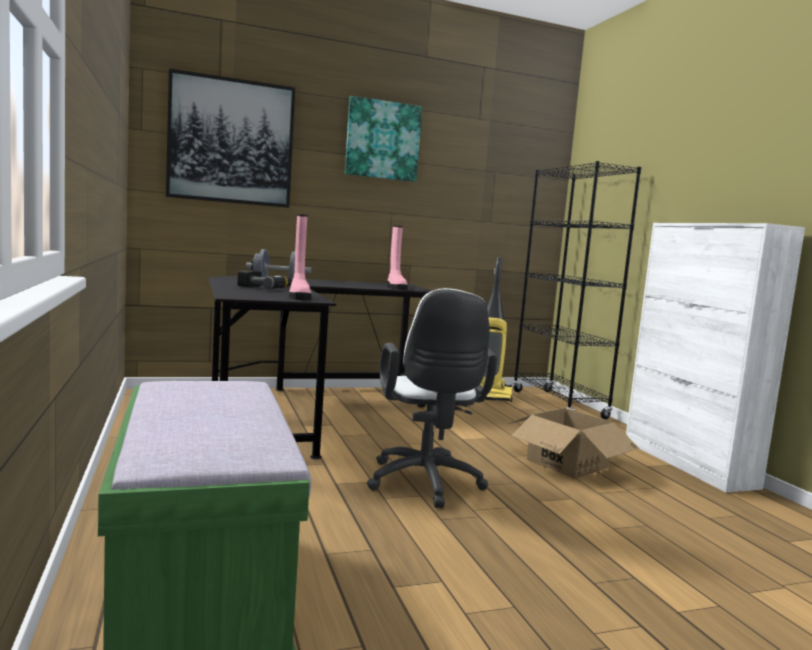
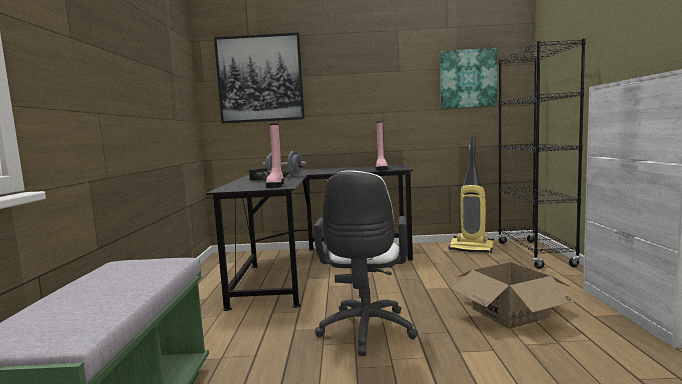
camera: 20 degrees right, 0 degrees up
picture [345,96,422,182] -> picture moved to [440,48,497,109]

